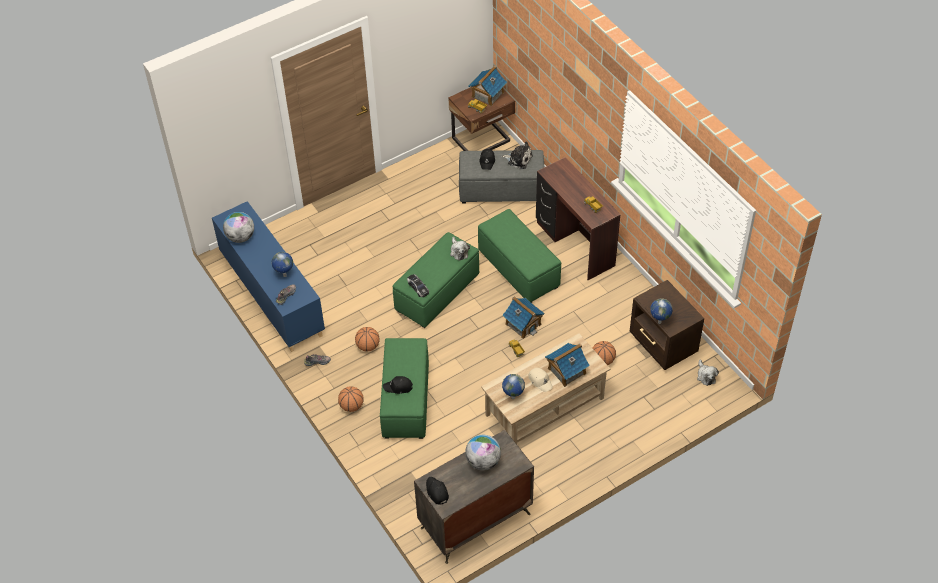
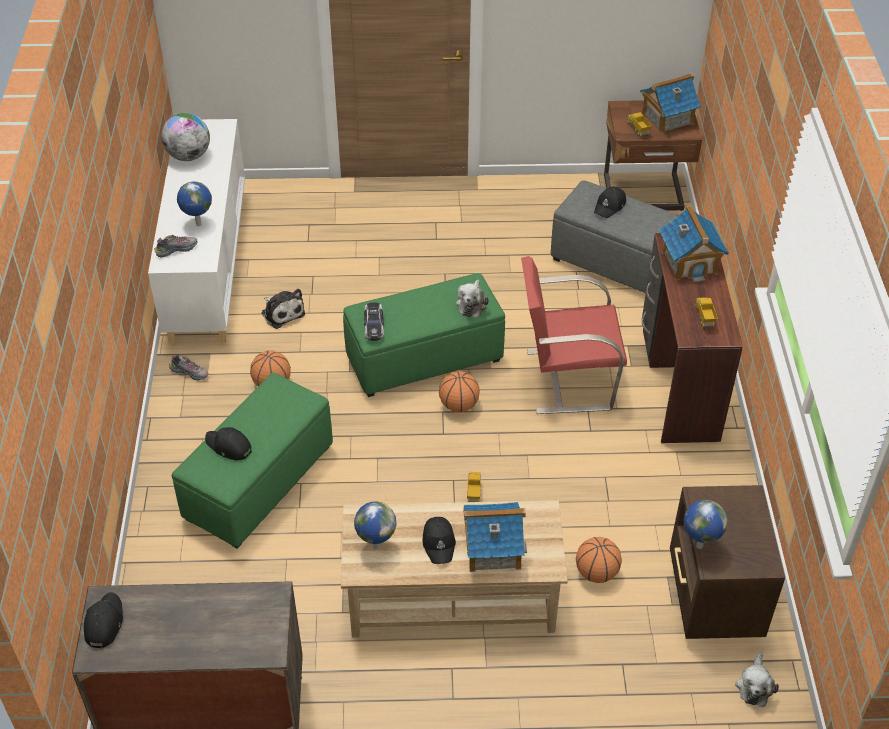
camera: 30 degrees right, 5 degrees down
blue cabinet [212,201,325,352] -> white cabinet [148,119,245,344]
basketball [338,386,363,412] -> basketball moved to [439,371,480,412]
globe [465,435,501,470] -> none
green ottoman [478,209,561,303] -> red chair [521,256,627,414]
plush toy [502,141,533,169] -> plush toy moved to [262,289,305,329]
toy house [502,296,545,339] -> toy house moved to [659,205,729,283]
beige cap [528,368,553,392] -> black cap [423,517,456,564]

